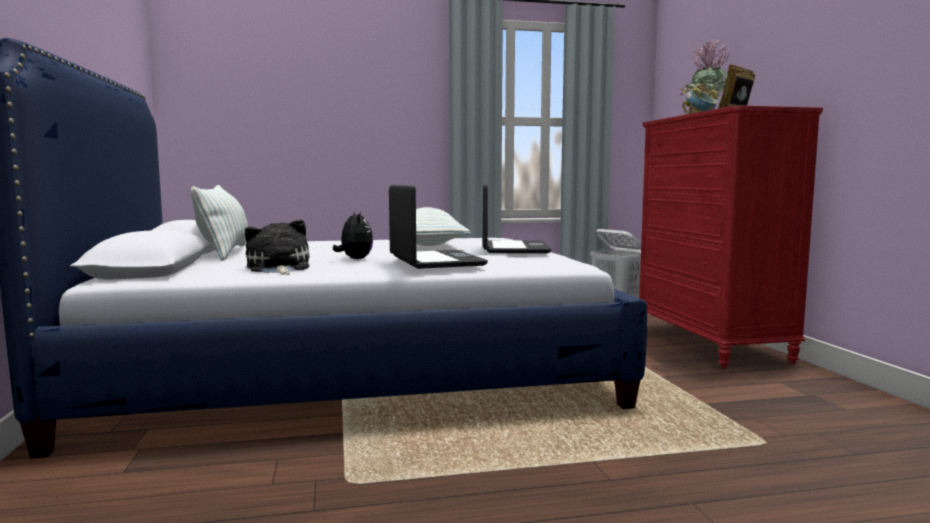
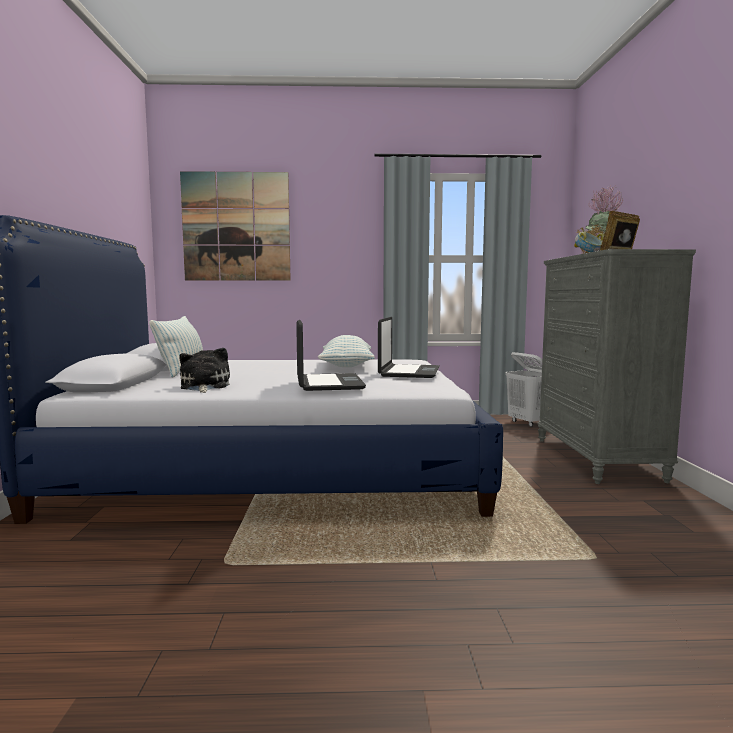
camera: 10 degrees right, 0 degrees up
plush toy [333,211,373,259] -> none
red dresser [639,106,823,368] -> grey dresser [538,249,696,484]
none -> picture [180,171,291,281]

